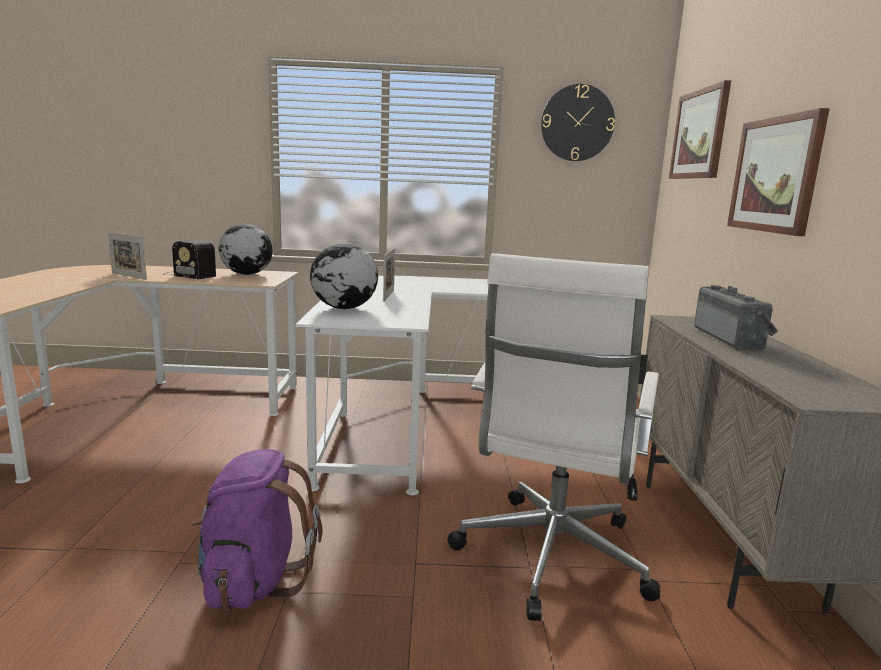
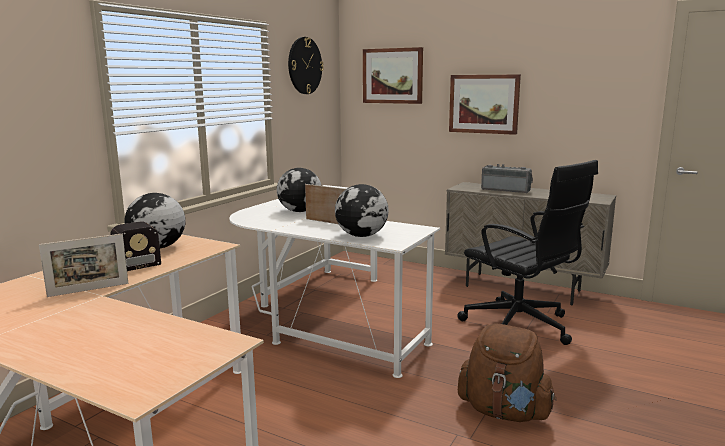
camera: 60 degrees left, 0 degrees up
purple backpack [192,449,323,610] -> brown backpack [458,323,557,422]
white office chair [447,253,660,621] -> black office chair [457,160,598,345]
none -> globe [277,168,322,212]

